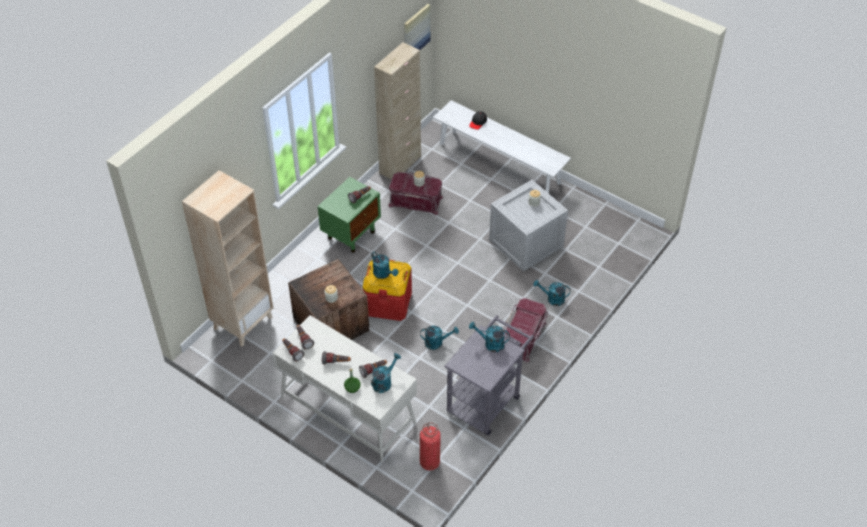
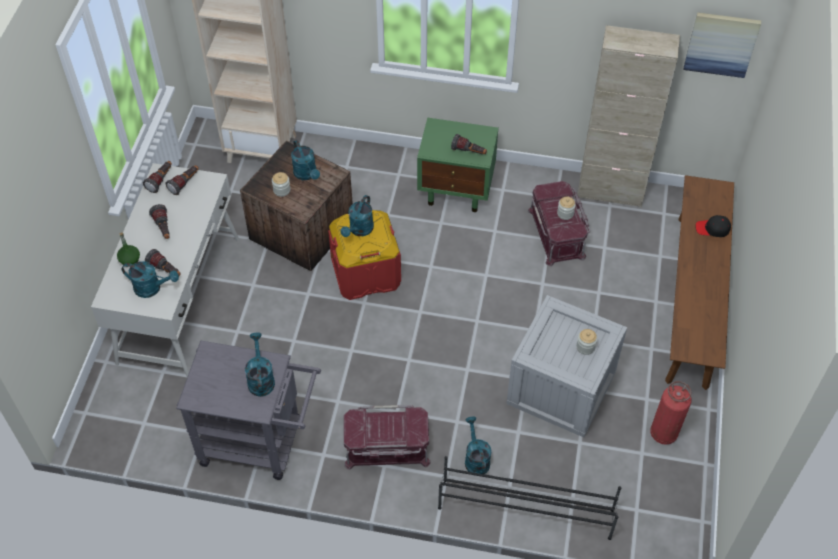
camera: 65 degrees right, 5 degrees up
turquoise watering can [420,326,459,349] -> turquoise watering can moved to [291,140,320,180]
fire extinguisher [420,422,441,470] -> fire extinguisher moved to [650,381,692,445]
white bench [433,100,571,193] -> brown bench [665,175,734,390]
none -> black shoe rack [438,456,621,540]

